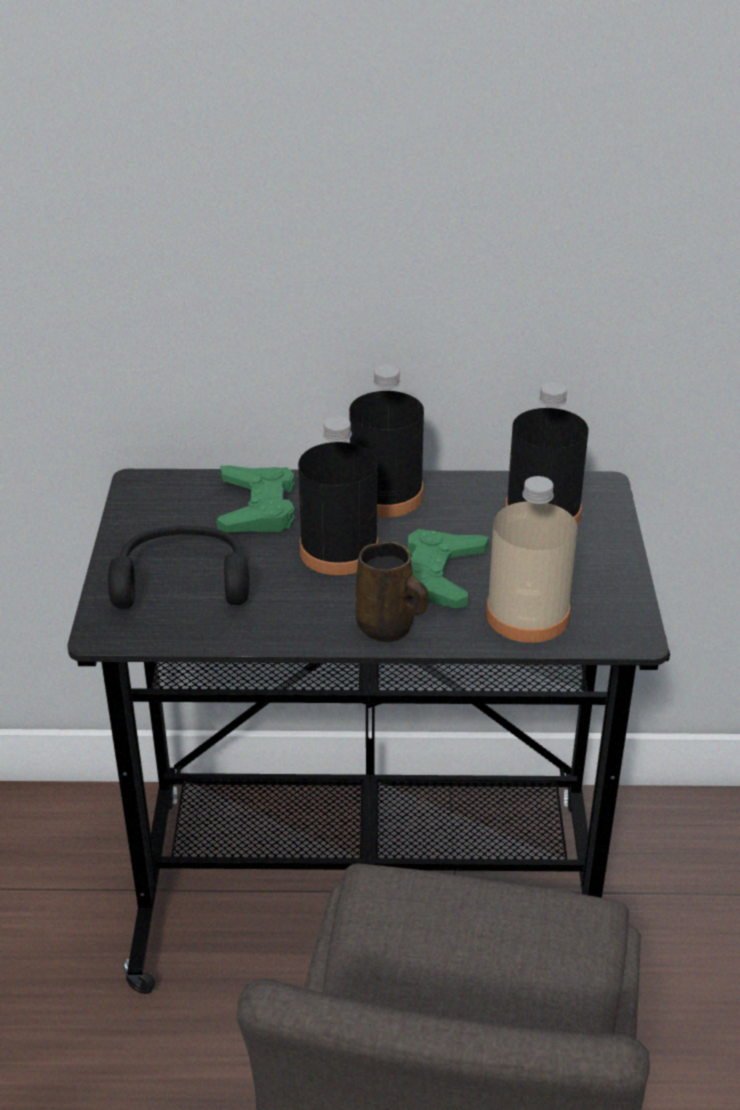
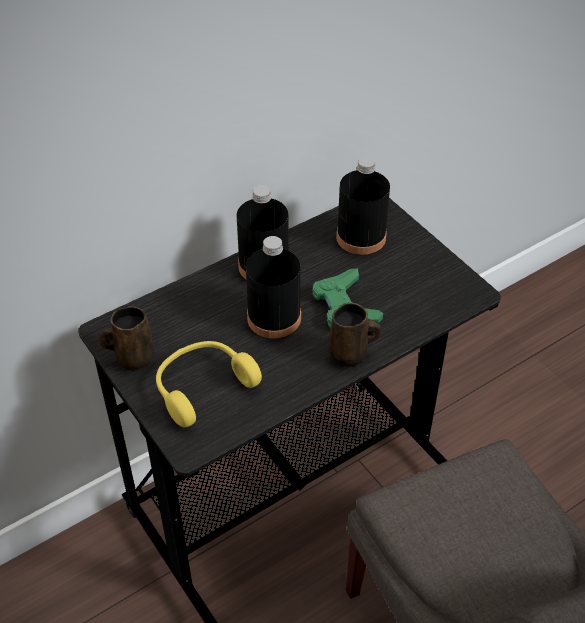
camera: 35 degrees left, 10 degrees up
black headphones [108,525,250,609] -> yellow headphones [156,341,262,427]
green game controller [217,465,295,533] -> none
beige bottle [486,476,578,643] -> none
none -> brown mug [99,306,154,371]

